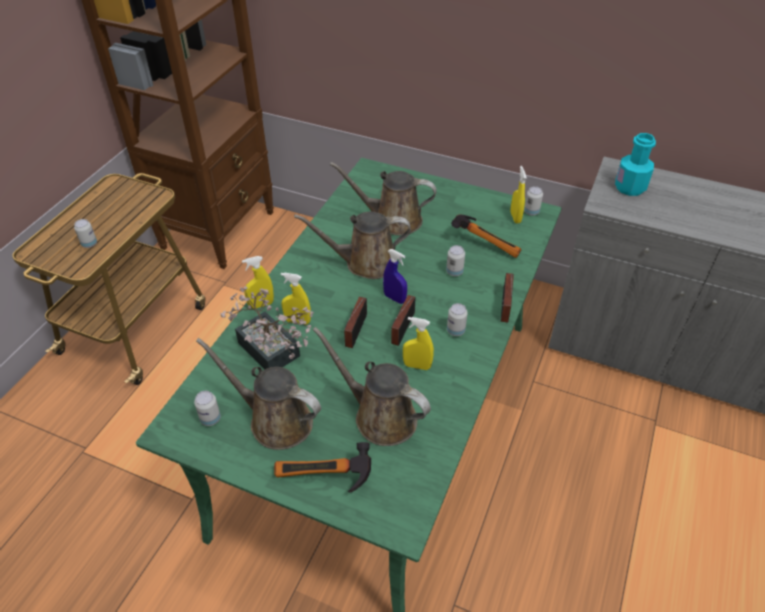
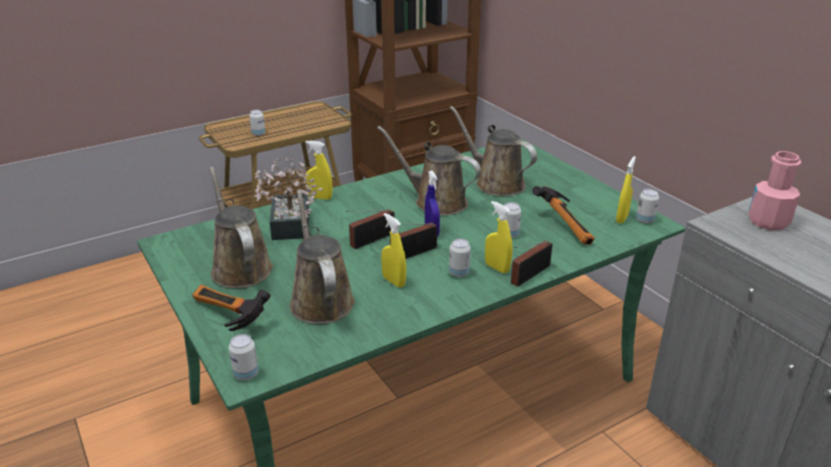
camera: 35 degrees right, 15 degrees down
can [194,391,221,426] -> can moved to [229,334,258,380]
yellow spray bottle [281,273,311,325] -> yellow spray bottle moved to [485,201,512,273]
turquoise bottle [615,133,656,196] -> pink bottle [749,151,801,230]

